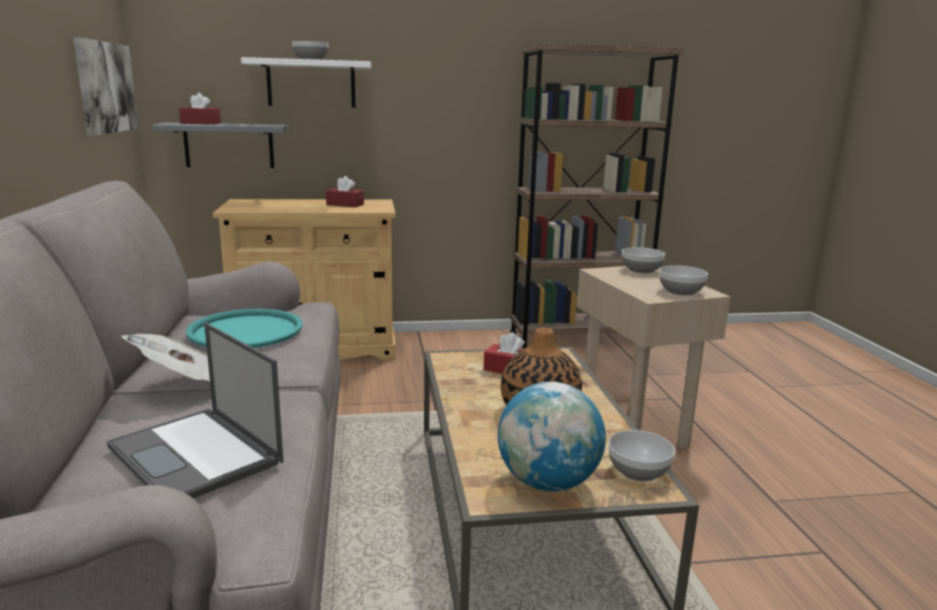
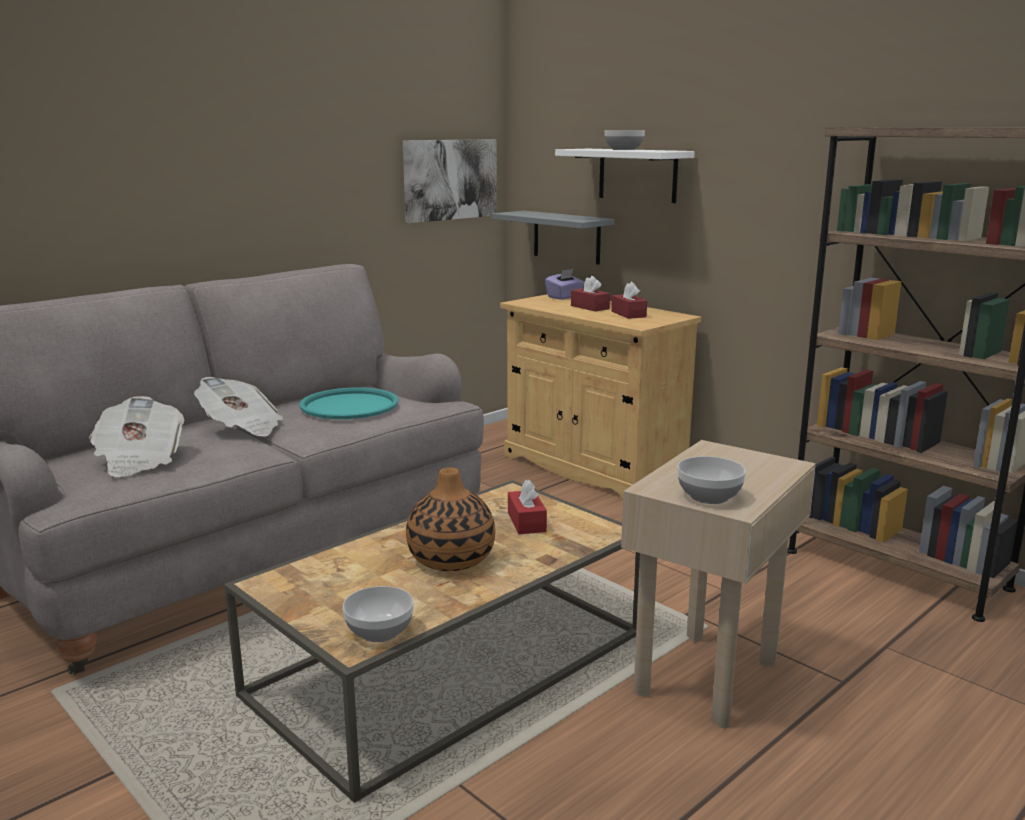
camera: 55 degrees right, 0 degrees up
laptop [107,323,283,499] -> newspaper [89,396,185,477]
red tissue box [179,93,221,124] -> red tissue box moved to [571,276,610,312]
globe [498,382,606,492] -> none
bowl [622,247,665,274] -> none
none -> purple tissue box [545,269,585,300]

